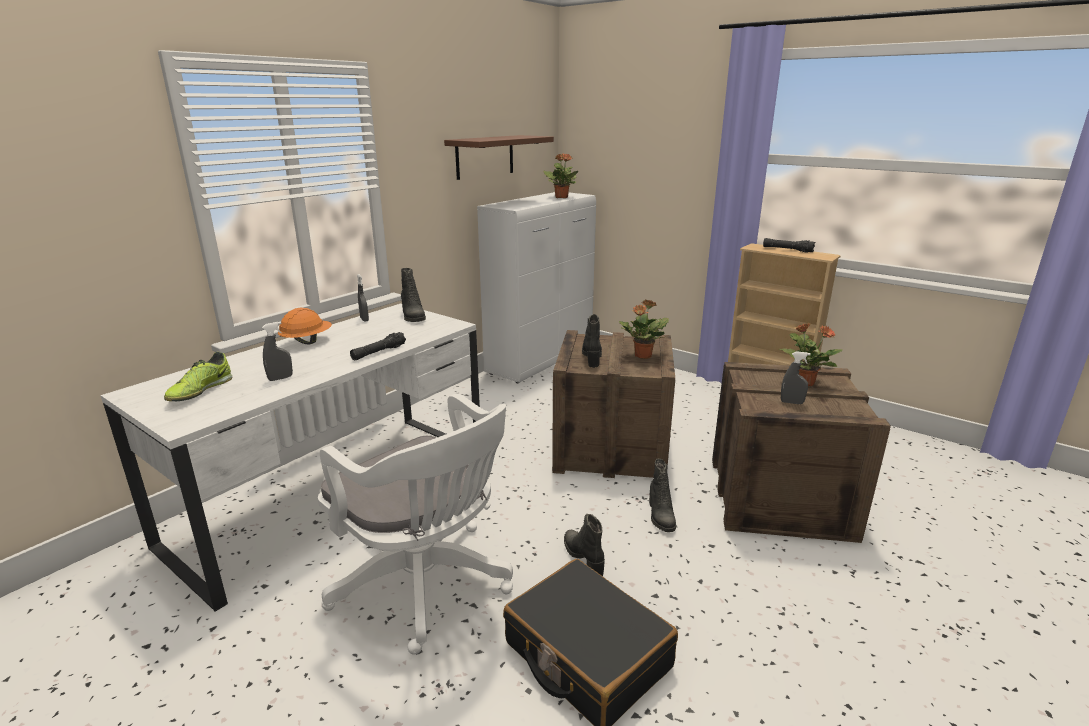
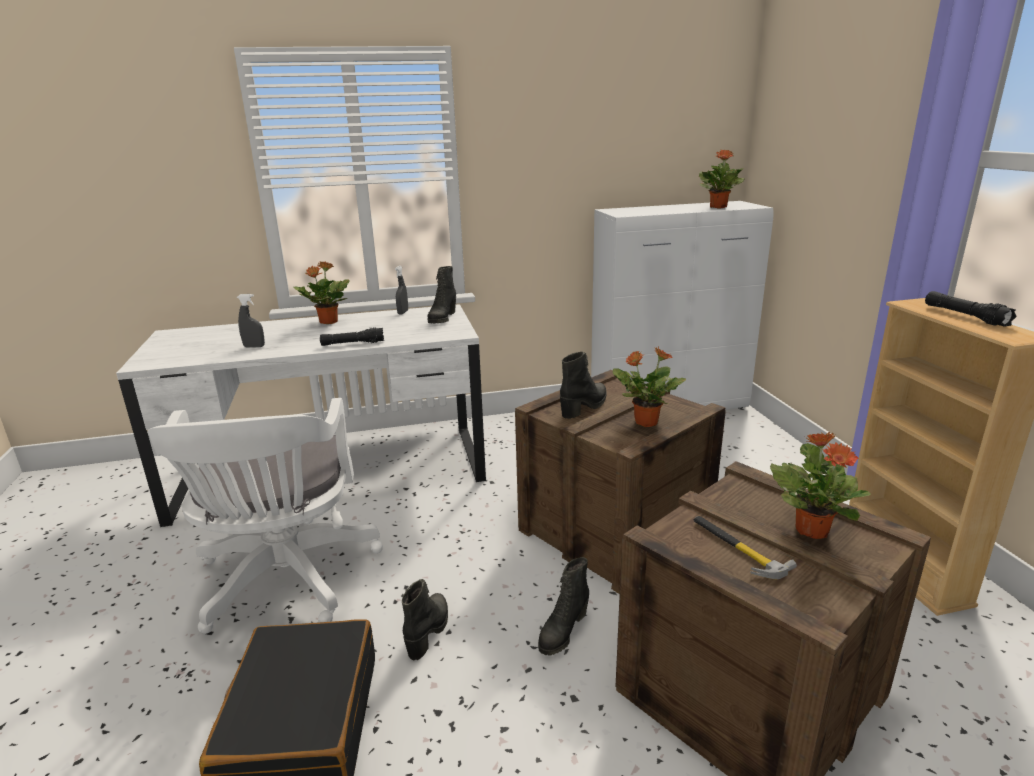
camera: 40 degrees right, 0 degrees up
shoe [164,352,232,401] -> none
orange hard hat [278,308,332,344] -> potted plant [293,261,350,324]
brown shelf [444,135,554,180] -> none
grey spray bottle [781,351,811,404] -> hammer [694,516,797,580]

